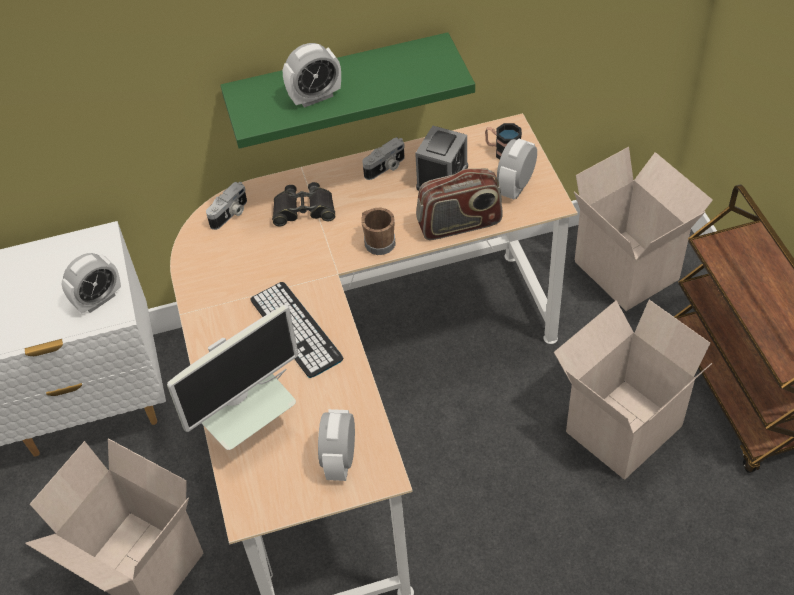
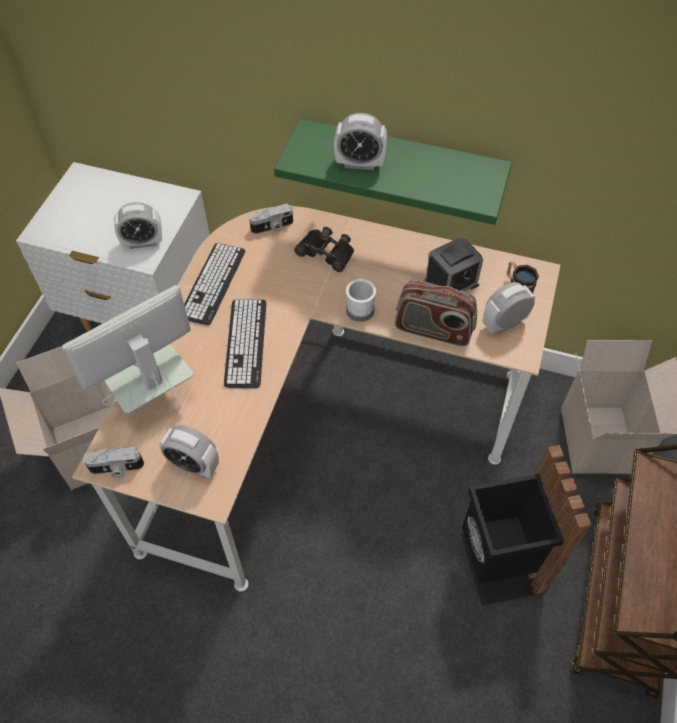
camera: 30 degrees right, 5 degrees up
monitor [167,305,299,450] -> monitor turned 150 degrees clockwise [62,285,193,418]
alarm clock [318,409,355,481] -> alarm clock turned 105 degrees counterclockwise [159,425,219,478]
brown mug [361,208,395,255] -> white mug [346,278,376,322]
camera [362,137,405,180] -> camera moved to [83,447,144,478]
cardboard box [554,300,712,480] -> black trash can [461,445,592,606]
none -> keyboard [184,243,245,326]

